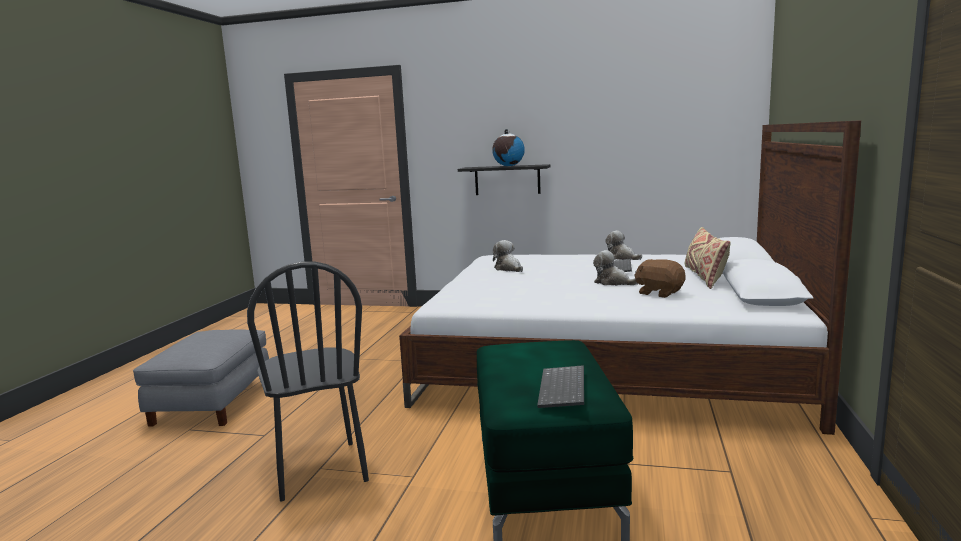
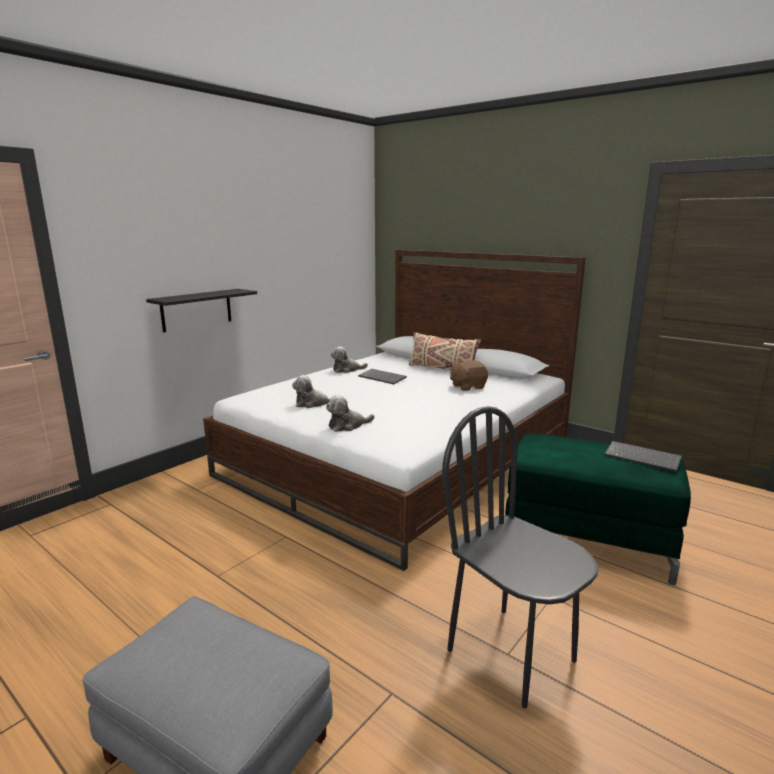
camera: 65 degrees left, 5 degrees up
black chair [247,261,369,501] -> black chair turned 135 degrees counterclockwise [442,406,598,708]
globe [492,129,525,166] -> none
plush toy [593,250,638,285] -> plush toy moved to [326,395,374,432]

